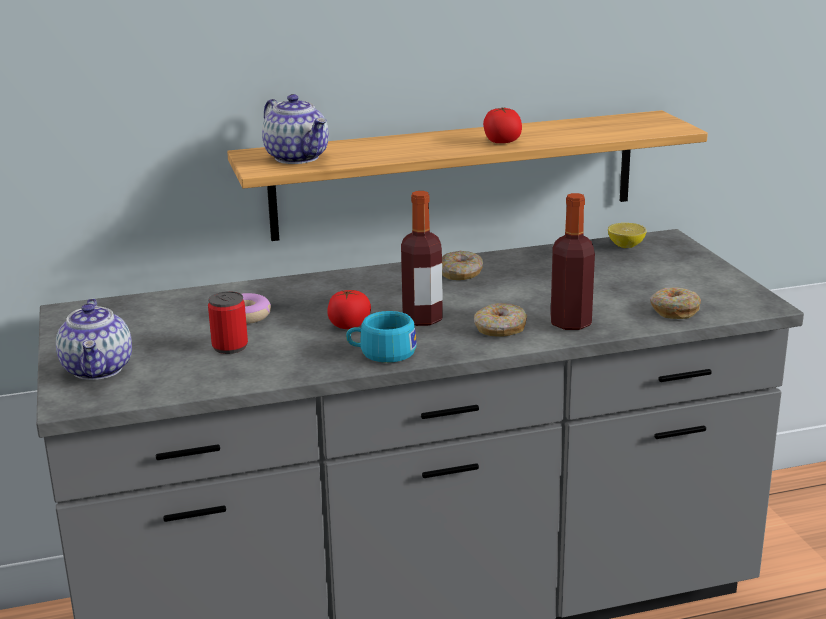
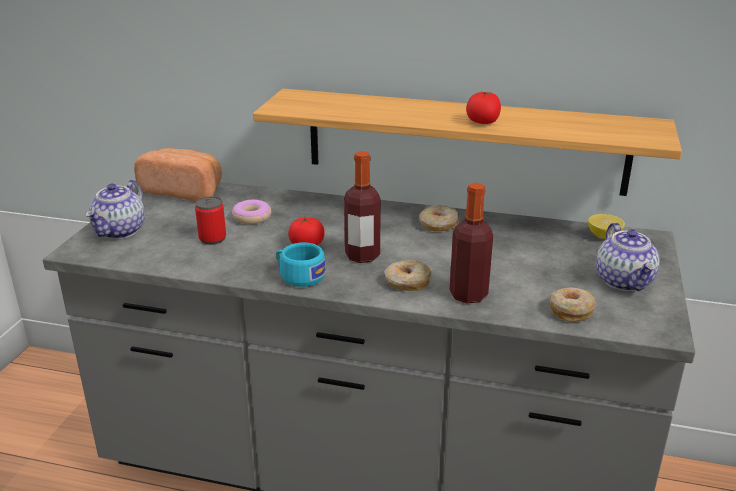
camera: 30 degrees right, 5 degrees up
teapot [262,94,329,164] -> teapot moved to [596,222,660,291]
none -> bread [134,148,222,201]

